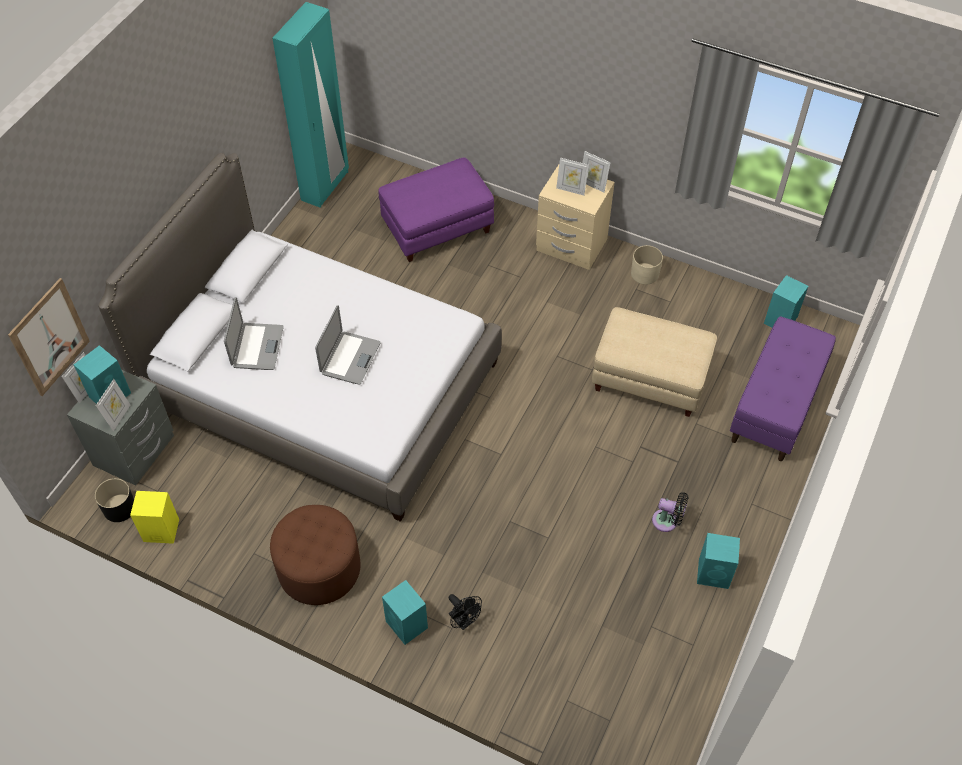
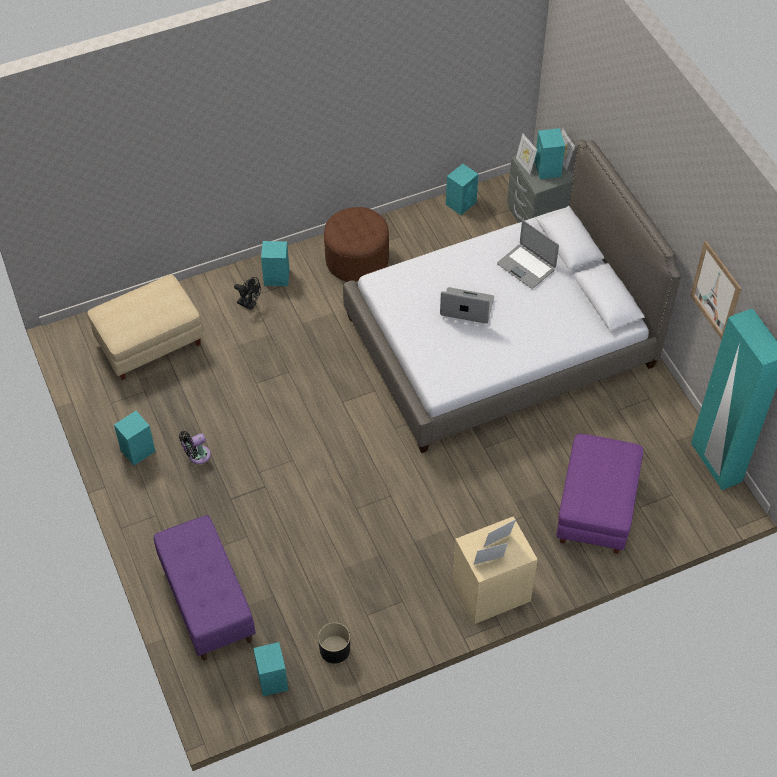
camera: 130 degrees right, 0 degrees up
picture [8,278,90,396] -> picture moved to [690,241,742,340]
black planter [95,478,134,522] -> black planter moved to [318,622,350,663]
yellow speaker [130,491,179,544] -> turquoise speaker [446,164,478,215]
laptop [315,305,381,384] -> laptop turned 135 degrees clockwise [440,287,494,324]
black fan [448,594,482,630] -> black fan turned 150 degrees counterclockwise [234,277,261,310]
beige ottoman [592,307,717,417] -> beige ottoman moved to [88,275,204,380]
beige planter [631,245,663,285] -> none

